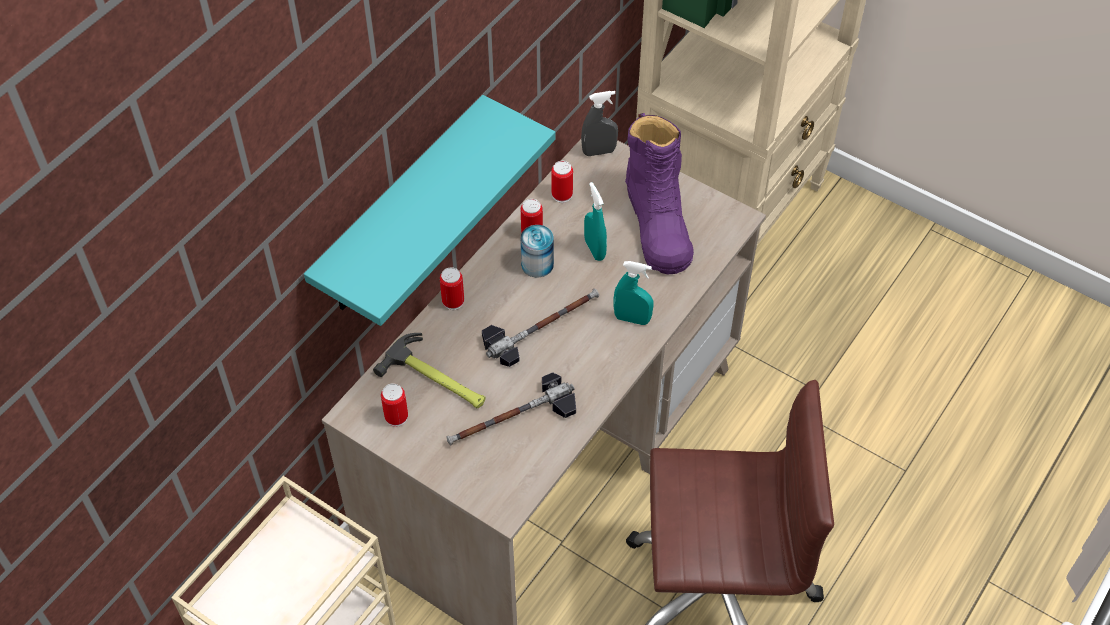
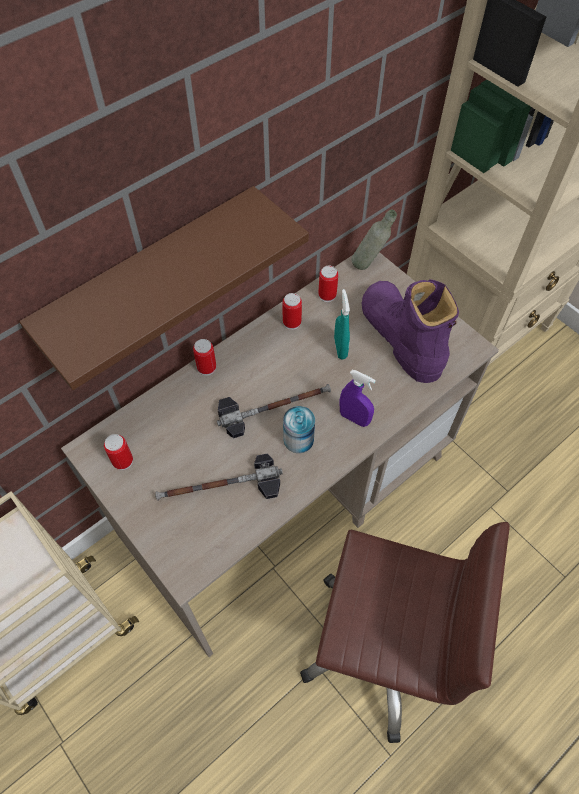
camera: 15 degrees right, 5 degrees up
turquoise shelf [304,95,555,326] -> brown shelf [19,186,309,390]
hammer [373,333,486,408] -> none
can [521,225,554,278] -> can moved to [283,406,315,453]
grey spray bottle [581,91,618,156] -> grey bottle [352,210,397,270]
turquoise spray bottle [613,261,654,325] -> purple spray bottle [339,370,376,427]
purple boot [625,113,694,274] -> purple boot turned 150 degrees clockwise [361,279,459,383]

